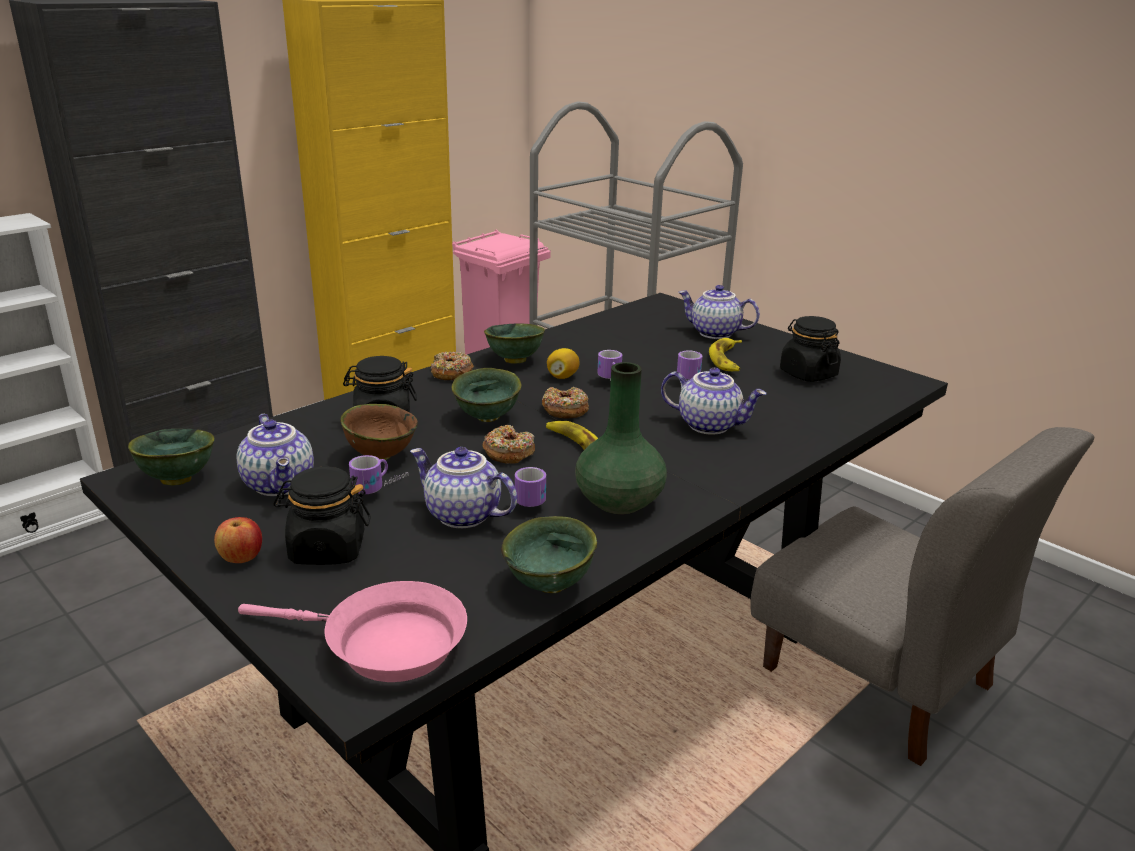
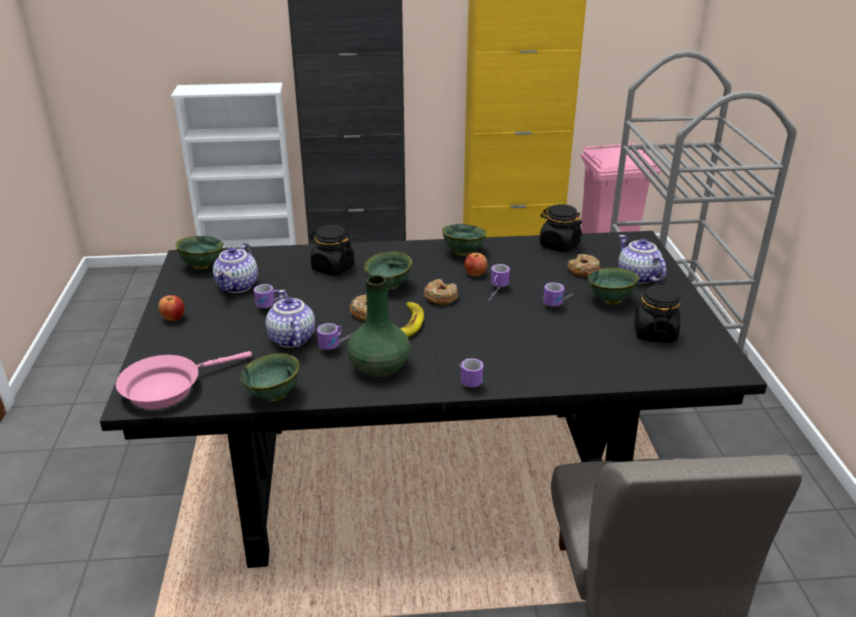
camera: 40 degrees right, 5 degrees up
pink frying pan [238,581,467,682] -> pink frying pan turned 90 degrees clockwise [116,351,252,409]
black jar [273,466,371,565] -> black jar moved to [539,204,582,252]
brown bowl [340,404,418,460] -> none
donut [431,352,474,380] -> donut moved to [567,254,601,277]
lemon [547,348,579,379] -> apple [464,253,487,276]
teapot [661,368,767,435] -> none
banana [709,338,742,371] -> green bowl [588,268,639,304]
none -> mug [459,358,483,387]

